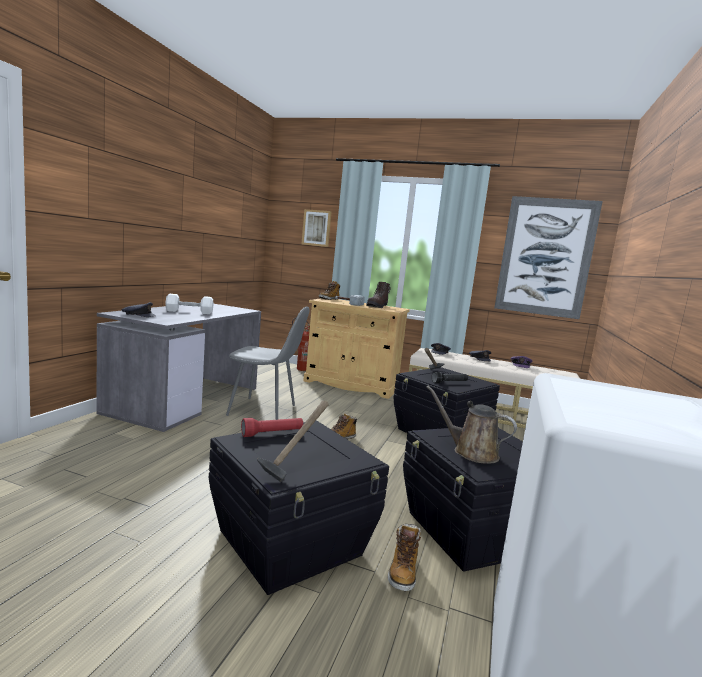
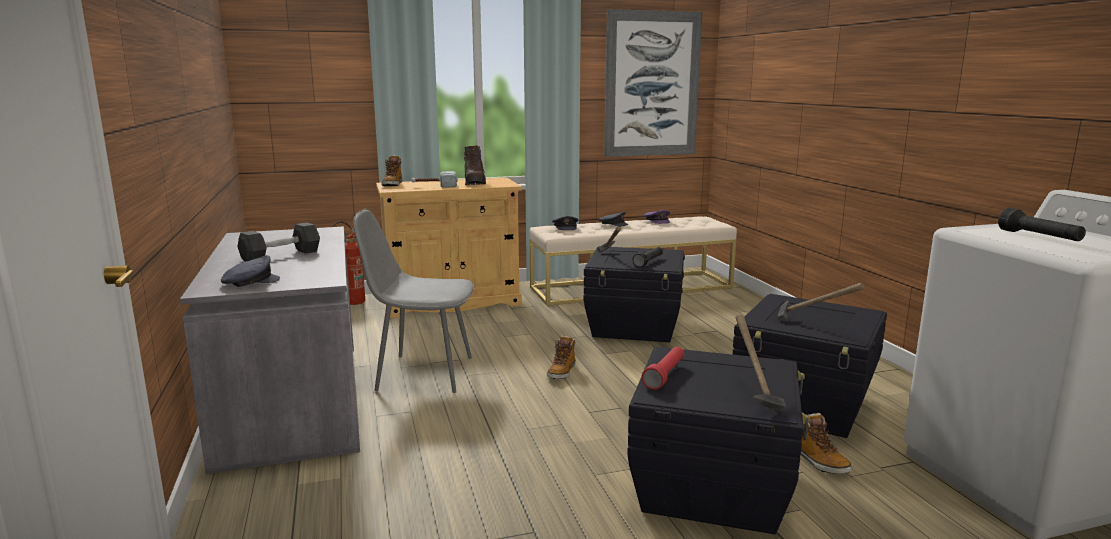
camera: 35 degrees left, 5 degrees up
white dumbbell [165,294,213,314] -> black dumbbell [237,222,320,262]
grey chair [226,306,310,420] -> grey chair turned 150 degrees counterclockwise [353,209,474,393]
picture [302,209,332,247] -> none
brown watering can [427,386,517,464] -> hammer [778,283,864,321]
none -> black flashlight [998,208,1086,241]

